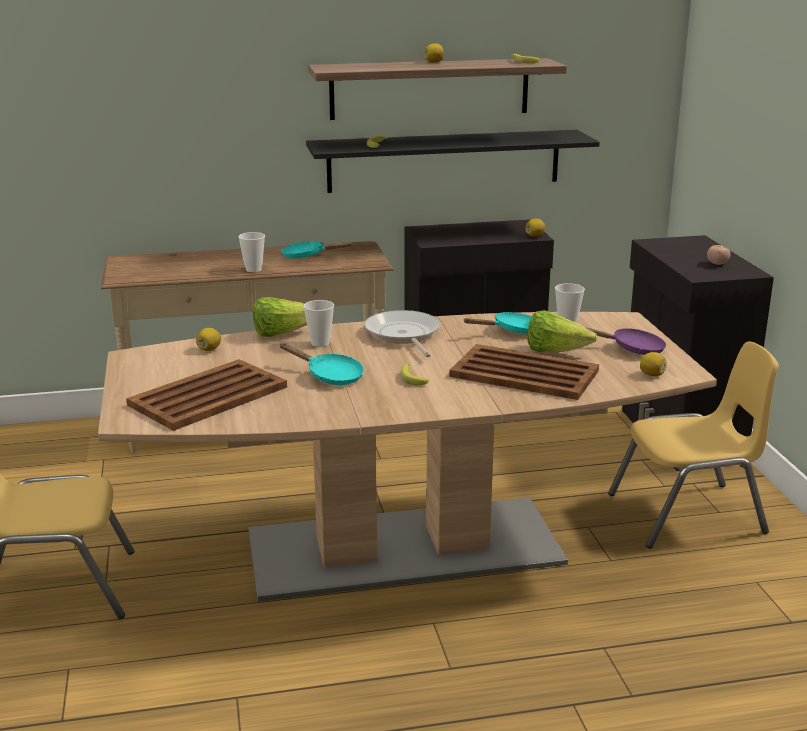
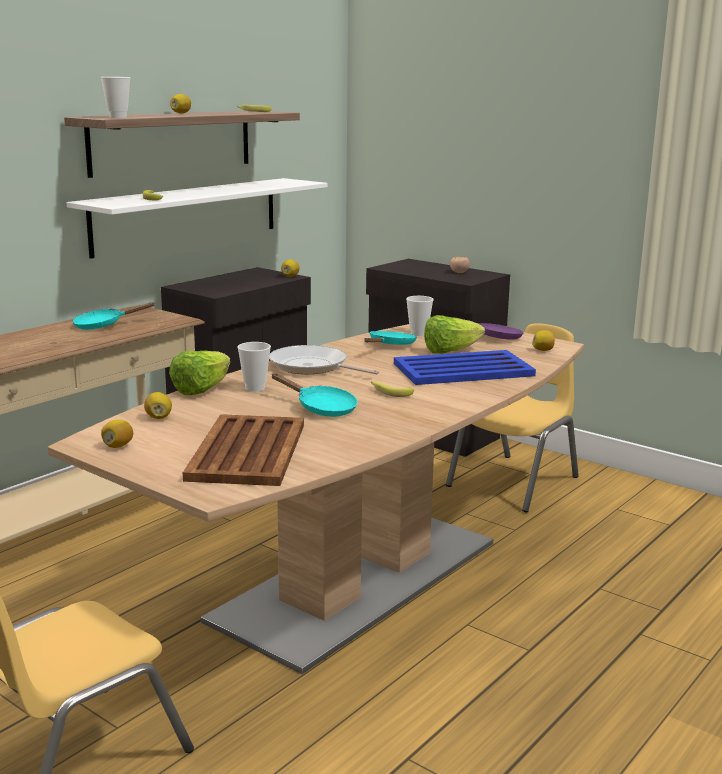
camera: 40 degrees left, 5 degrees down
cup [239,232,265,272] -> cup moved to [101,77,130,118]
turquoise frying pan [280,343,364,385] -> turquoise frying pan turned 45 degrees clockwise [271,373,358,417]
black shelf [306,130,600,193] -> white shelf [67,178,327,259]
brown tray [449,344,599,400] -> blue tray [394,350,536,385]
none -> lemon [101,419,133,448]

